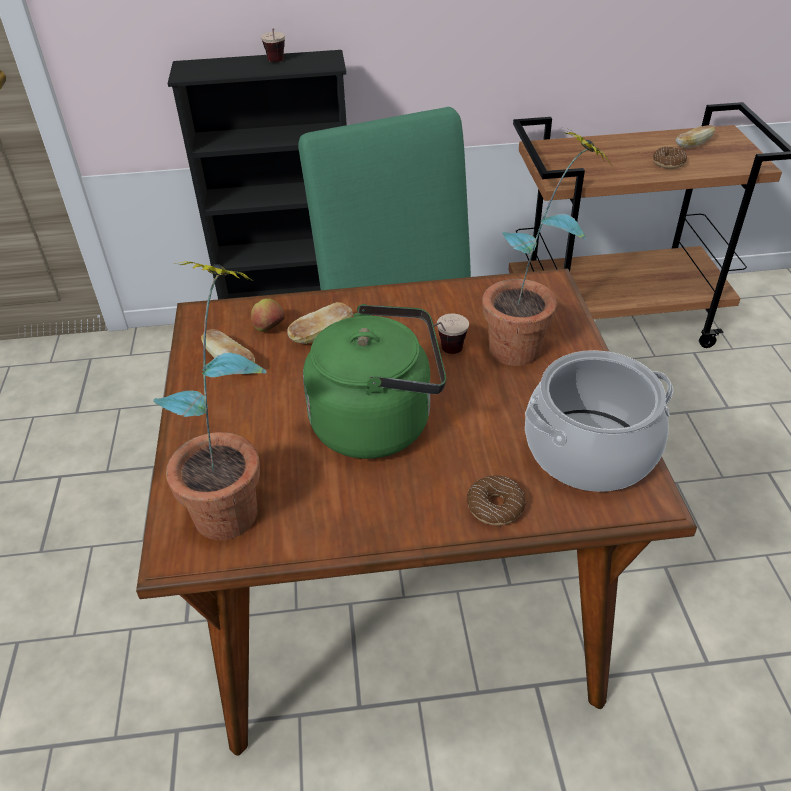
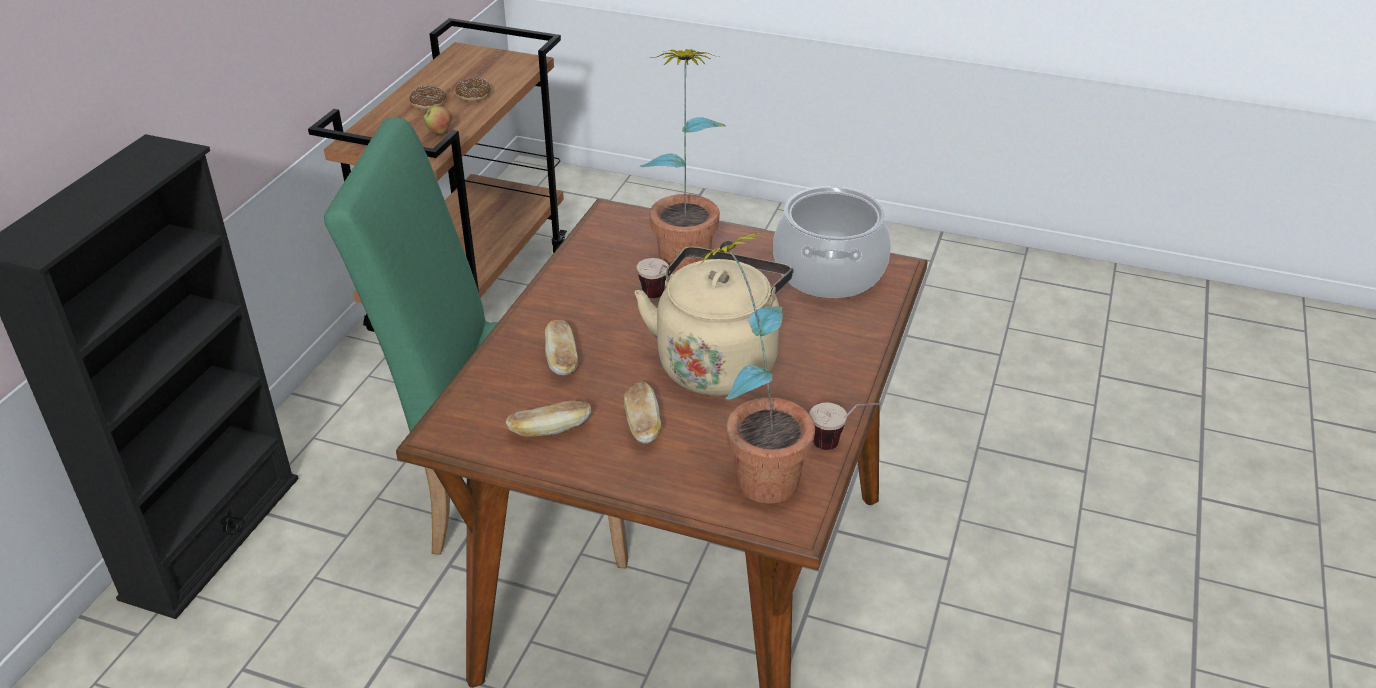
camera: 65 degrees left, 5 degrees down
apple [251,298,285,332] -> apple moved to [424,106,452,135]
cup [261,29,285,62] -> cup moved to [809,403,881,450]
green kettle [303,304,446,459] -> beige kettle [634,246,793,396]
donut [467,475,526,525] -> donut moved to [409,86,446,110]
bread [676,125,715,148] -> bread moved to [624,382,661,444]

